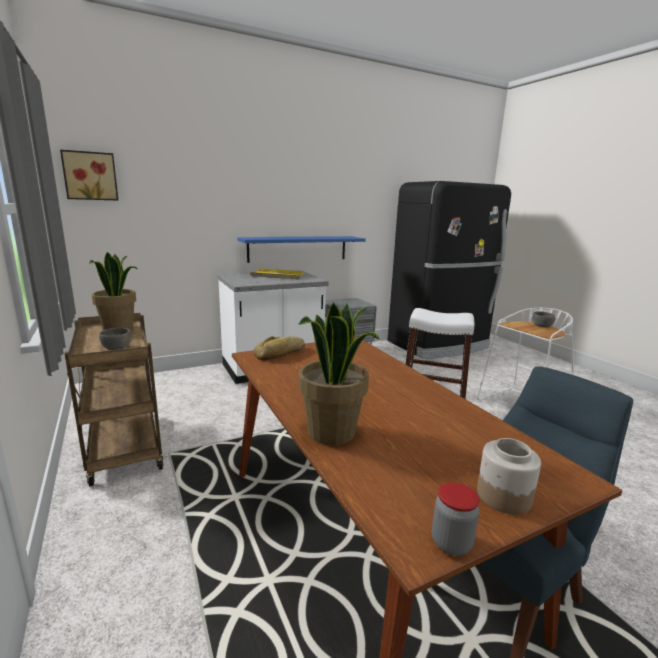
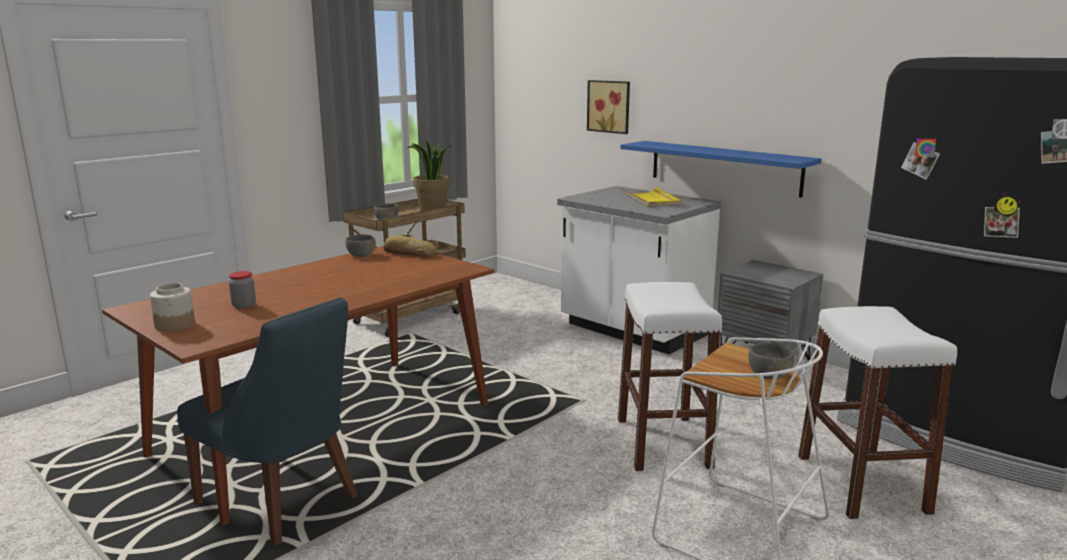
camera: 70 degrees right, 0 degrees up
picture [60,150,118,200] -> picture moved to [587,80,630,134]
potted plant [299,303,379,445] -> none
jar [432,482,480,556] -> jar moved to [229,271,256,309]
none -> grey bowl [345,234,376,257]
none -> white stool [798,306,957,519]

